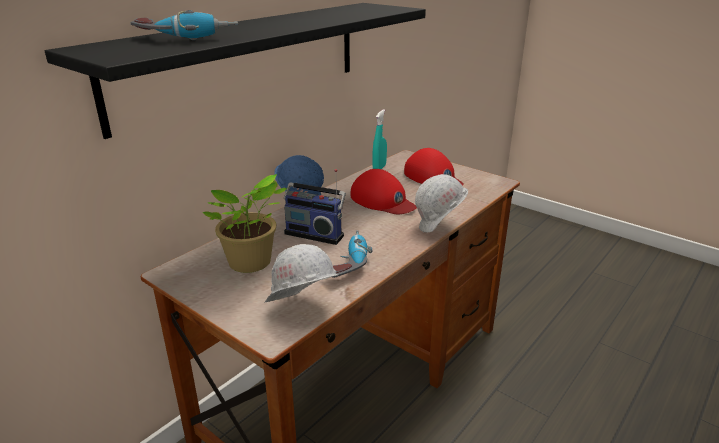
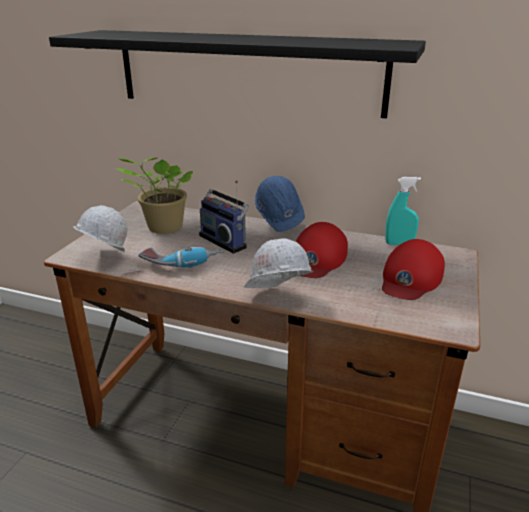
camera: 70 degrees right, 0 degrees up
power drill [130,10,238,40] -> none
radio [284,169,346,245] -> radio turned 45 degrees counterclockwise [199,180,249,254]

